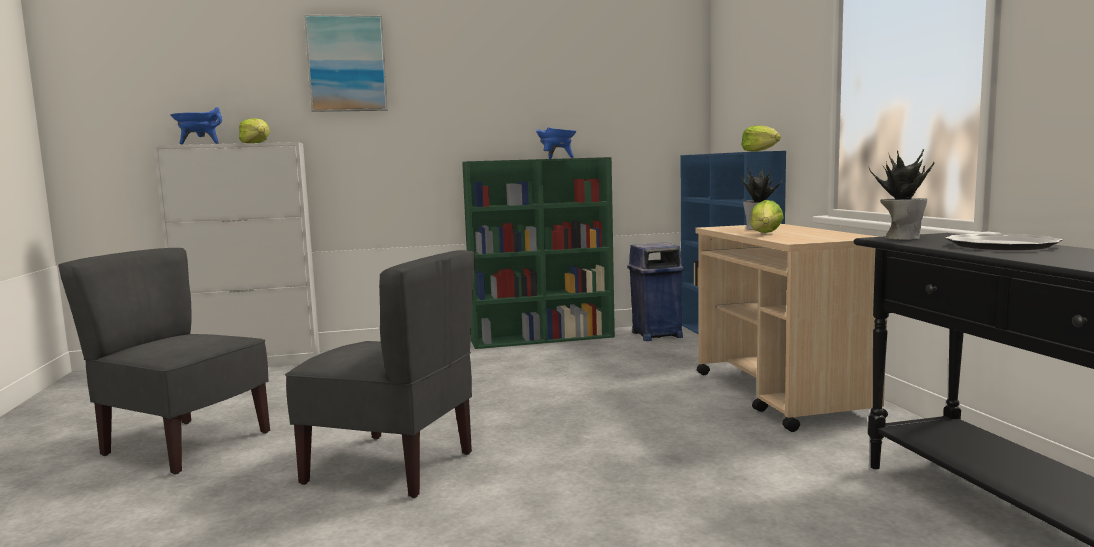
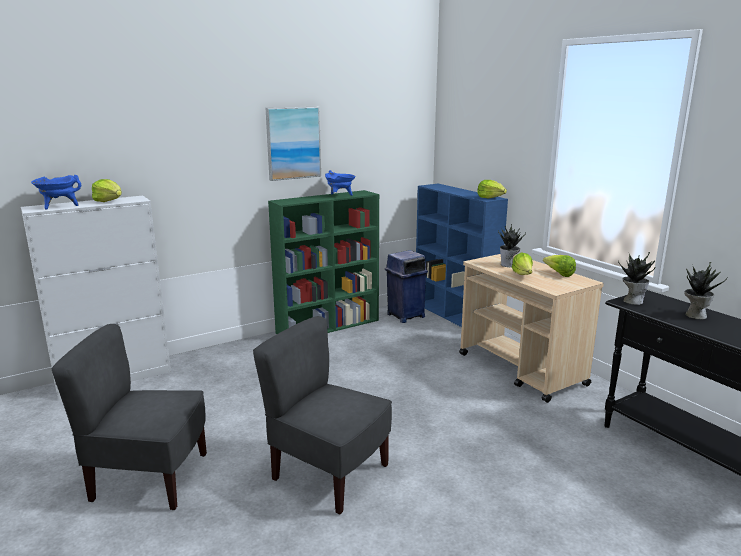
camera: 20 degrees left, 10 degrees up
grey chair [285,250,475,498] -> grey chair turned 150 degrees counterclockwise [253,316,392,514]
picture [304,14,388,112] -> picture moved to [266,107,321,181]
plate [945,233,1062,250] -> potted plant [685,262,728,319]
none -> lettuce [543,255,576,277]

